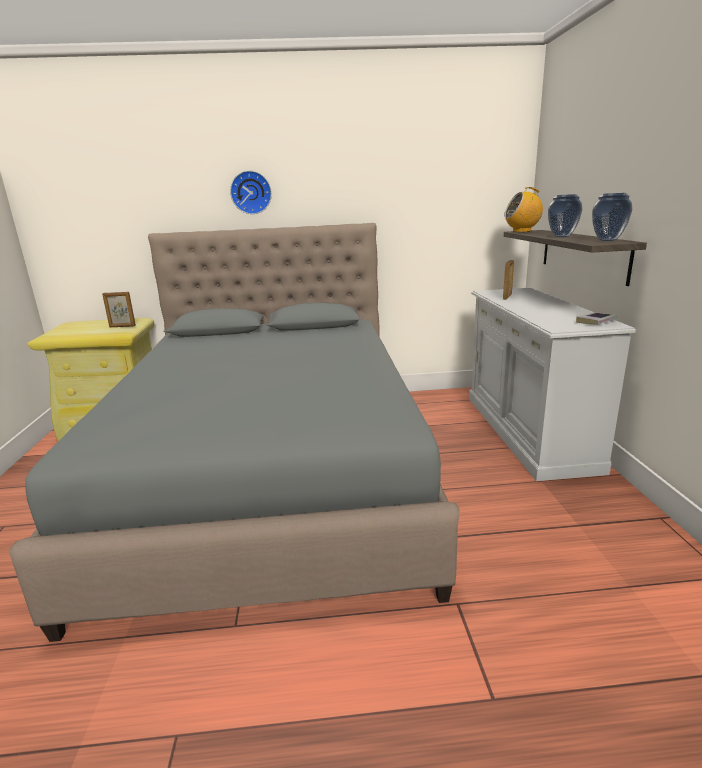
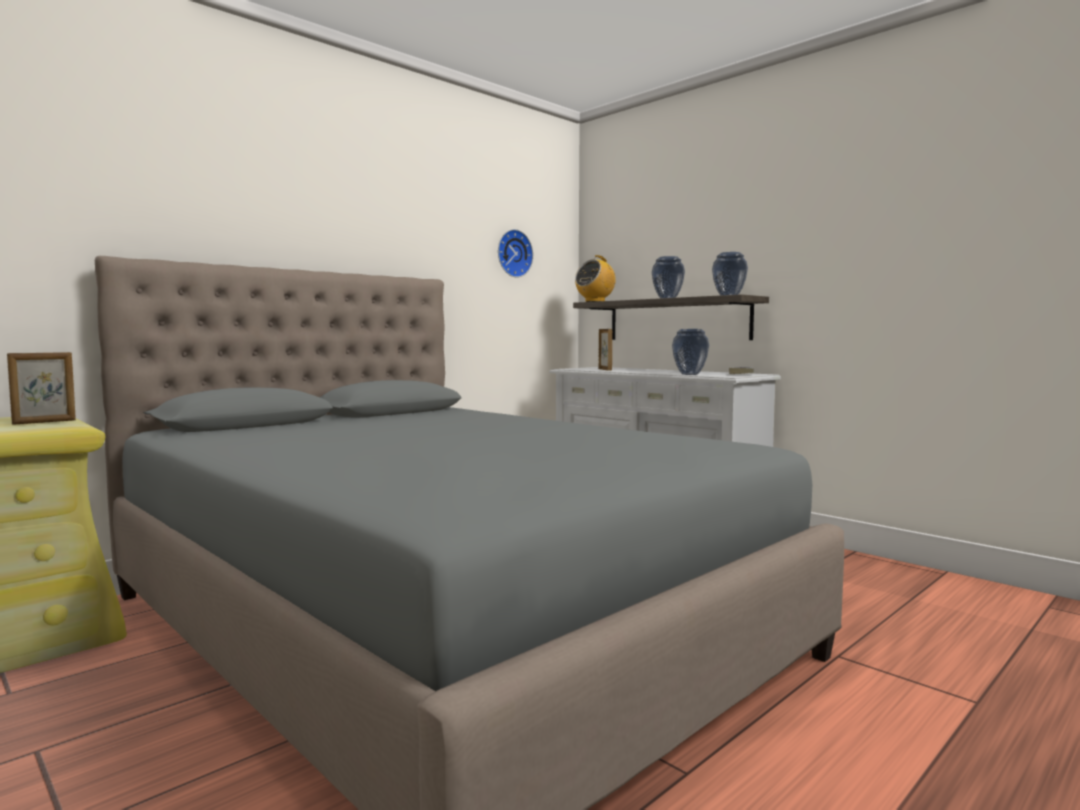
camera: 40 degrees left, 15 degrees down
wall clock [230,171,272,214] -> wall clock moved to [498,229,533,278]
none -> vase [672,329,709,375]

